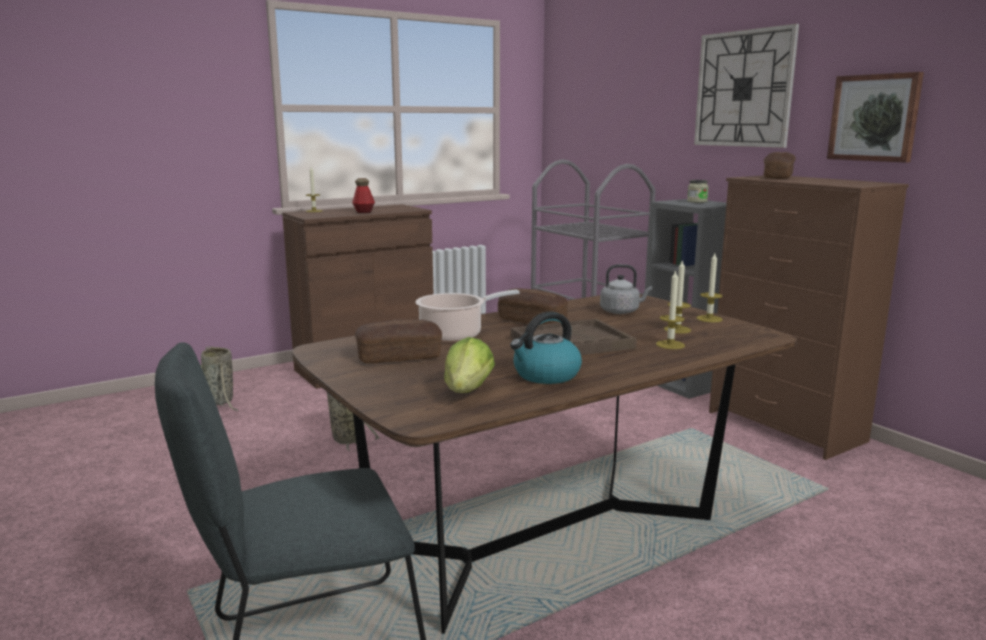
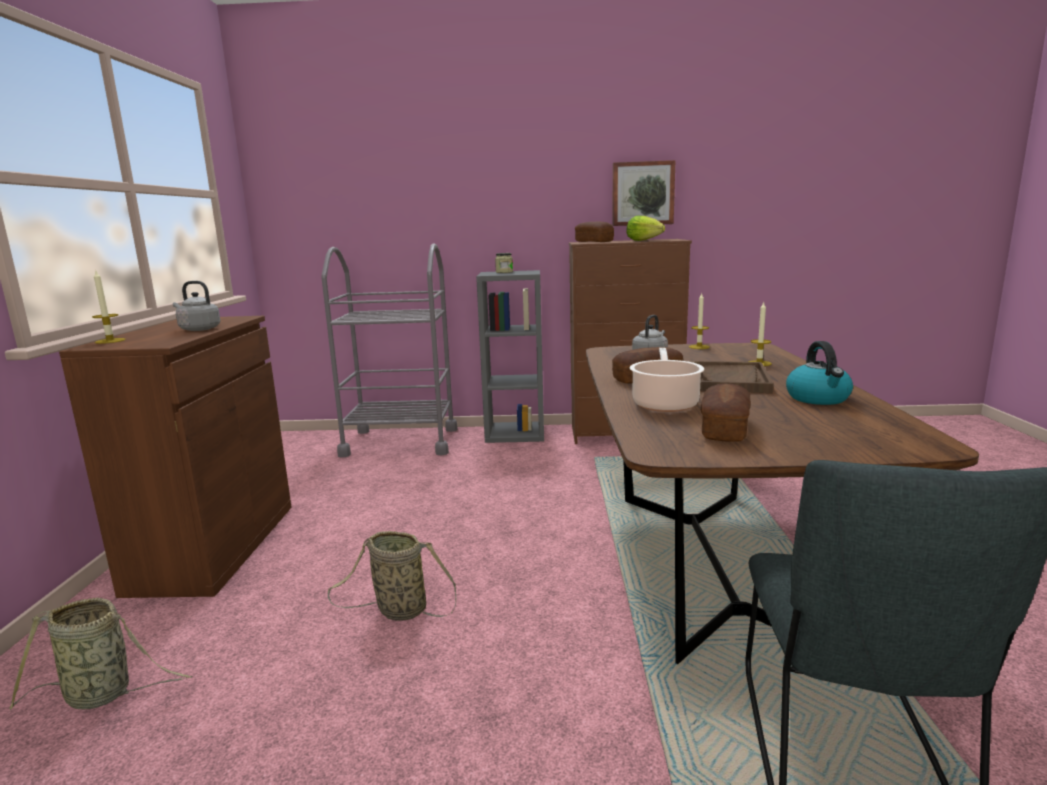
camera: 55 degrees left, 0 degrees up
bottle [352,178,375,213] -> grey kettle [173,281,220,331]
lettuce [444,337,495,393] -> lettuce moved to [626,216,665,241]
candle [664,259,691,334] -> none
wall clock [694,24,799,148] -> none

